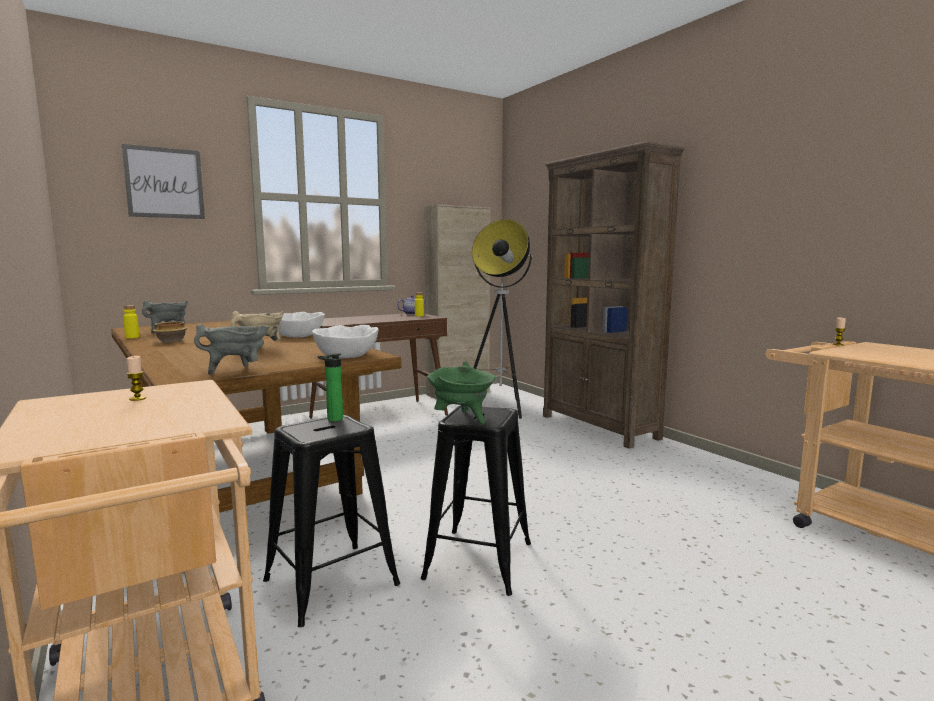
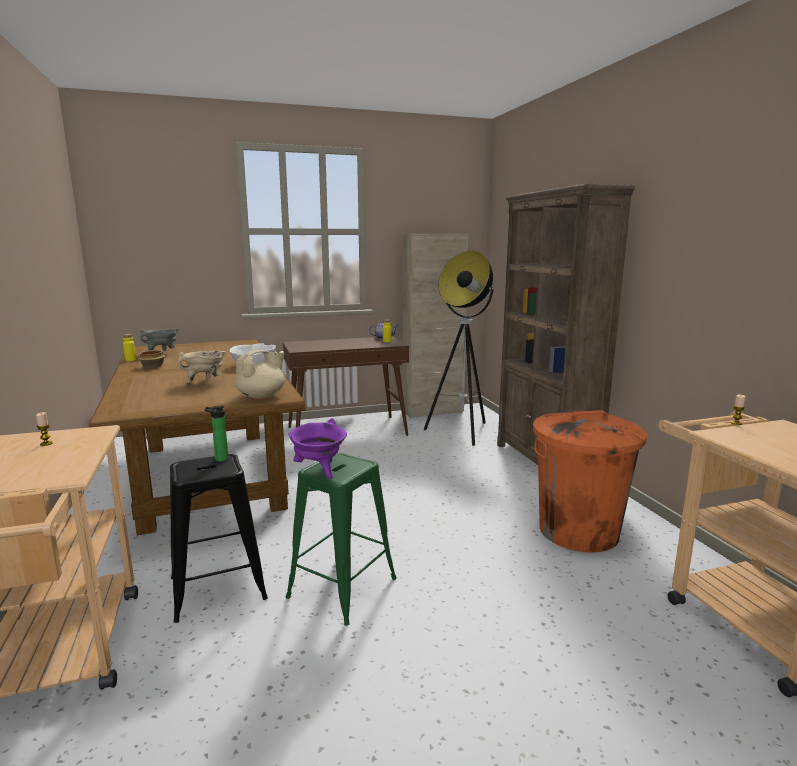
camera: 15 degrees right, 5 degrees up
picture [122,144,205,219] -> none
grey cooking pot [194,324,270,375] -> none
white bowl [312,325,379,358] -> beige teapot [235,350,285,399]
black stool [421,405,531,596] -> green stool [286,453,397,626]
green cooking pot [427,362,495,425] -> purple cooking pot [288,418,347,479]
none -> orange trash can [533,410,647,553]

